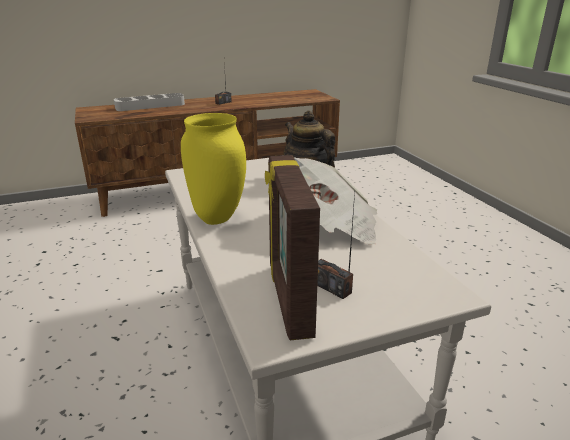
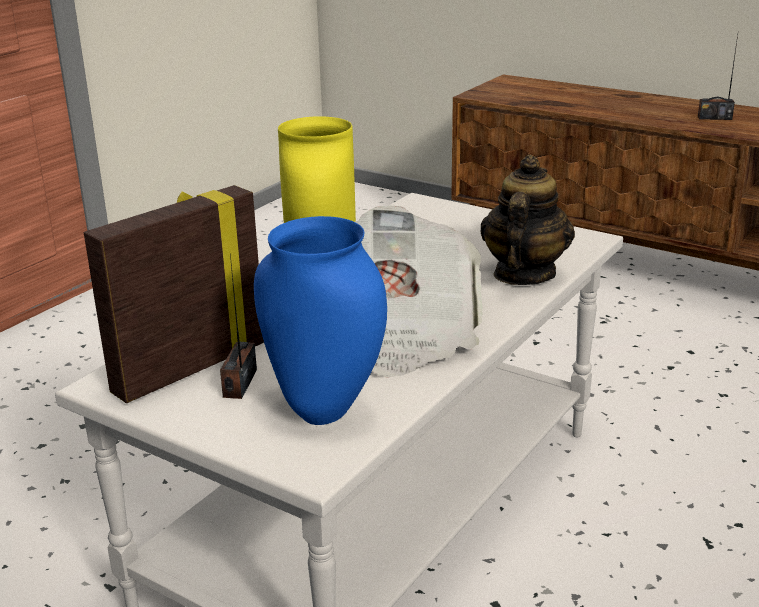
camera: 55 degrees right, 0 degrees up
grey tray [114,93,185,111] -> none
none -> blue vase [254,216,387,425]

